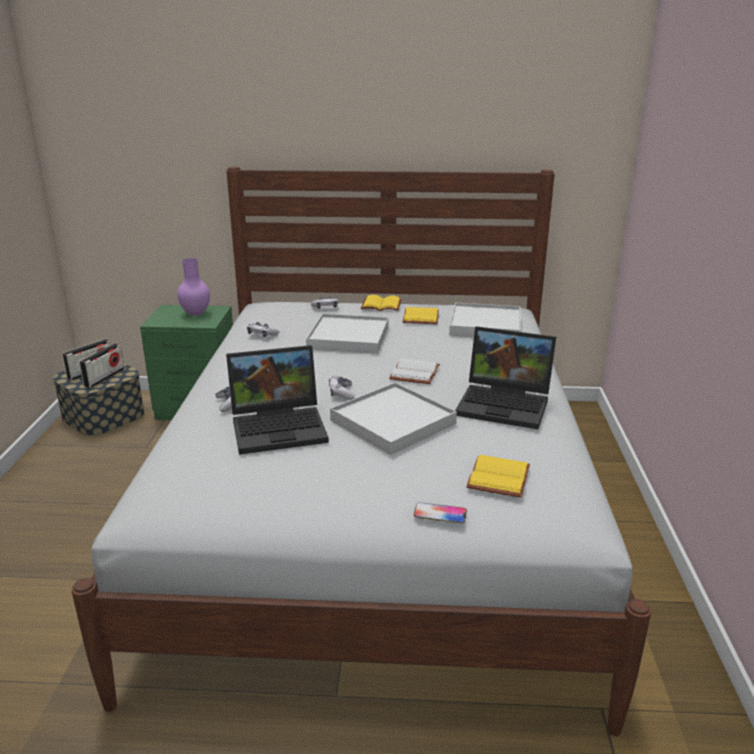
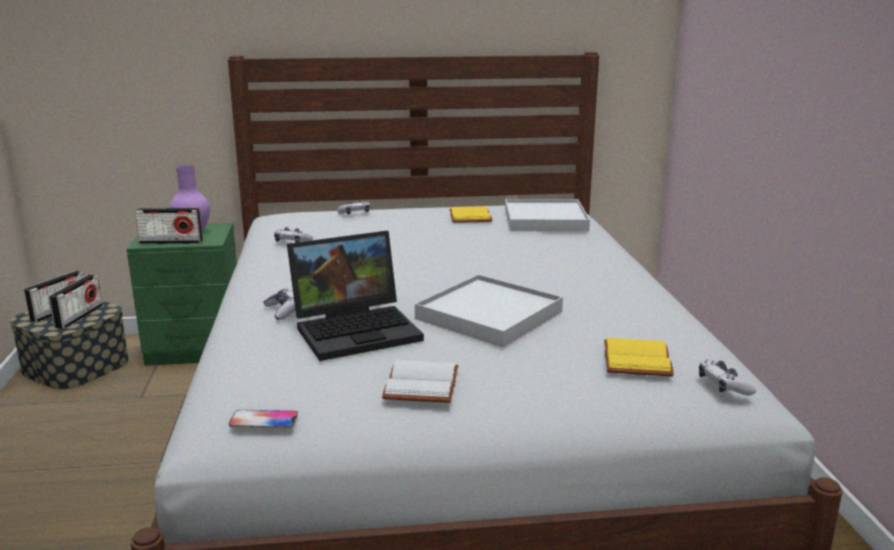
camera: 10 degrees left, 5 degrees down
white tray [306,314,389,354] -> none
game controller [329,376,355,400] -> game controller moved to [699,360,756,396]
yellow book [361,295,402,311] -> none
white book [389,358,440,384] -> white book moved to [382,360,459,403]
phone [414,502,467,524] -> phone moved to [229,410,298,429]
laptop [455,326,556,429] -> none
none -> radio [135,208,203,244]

